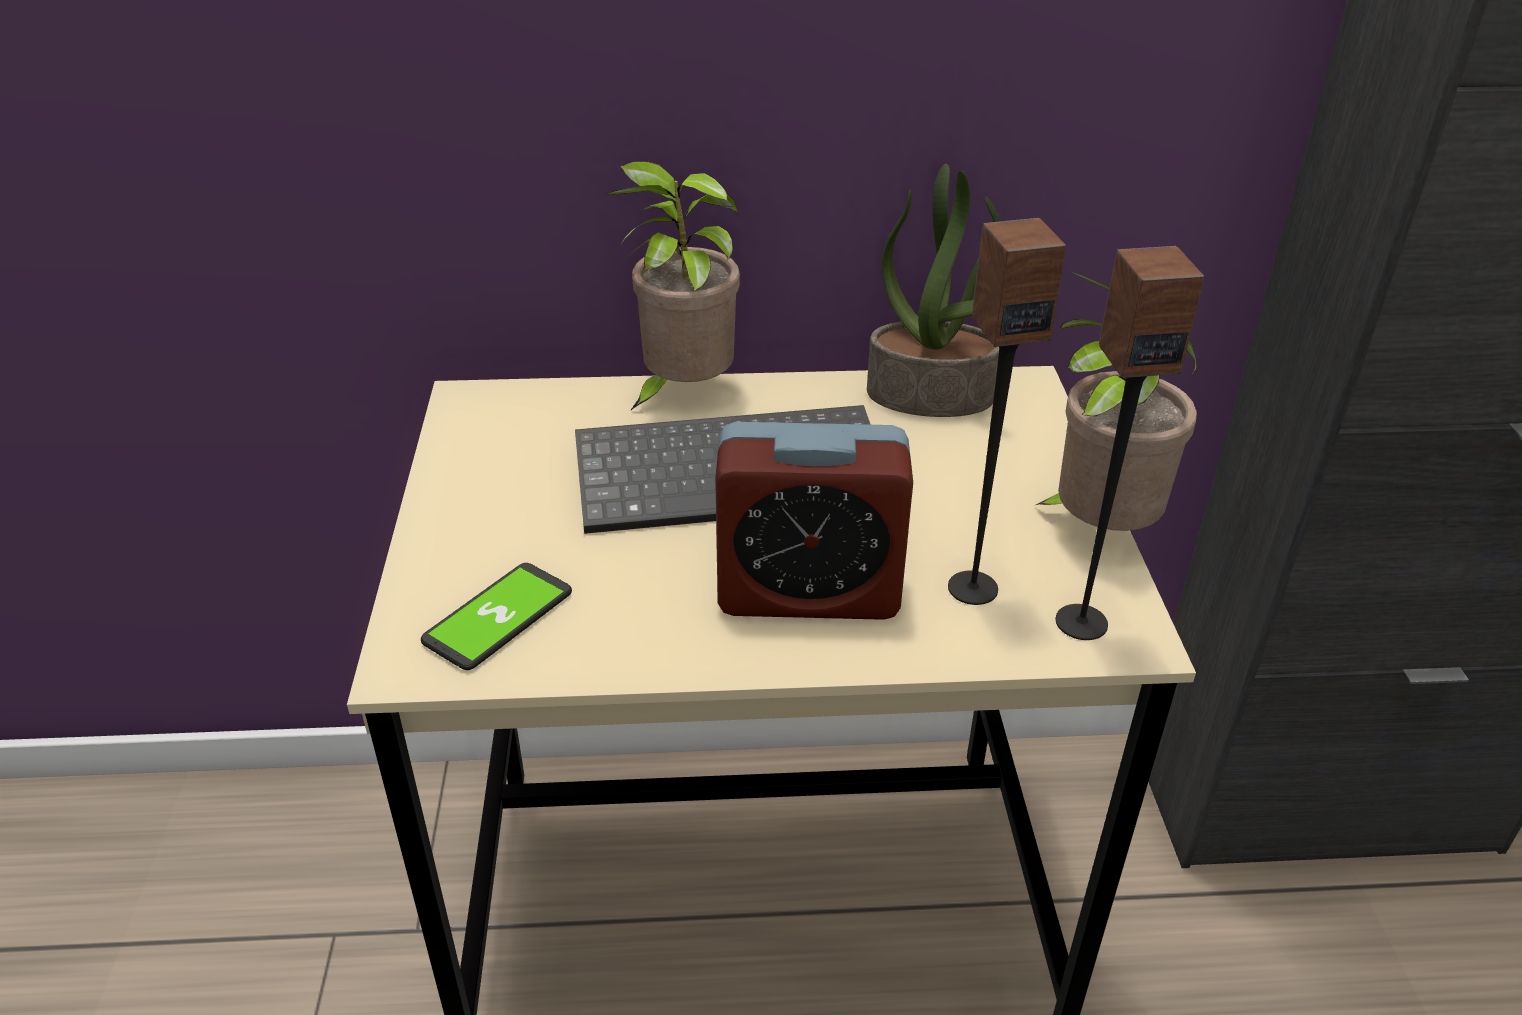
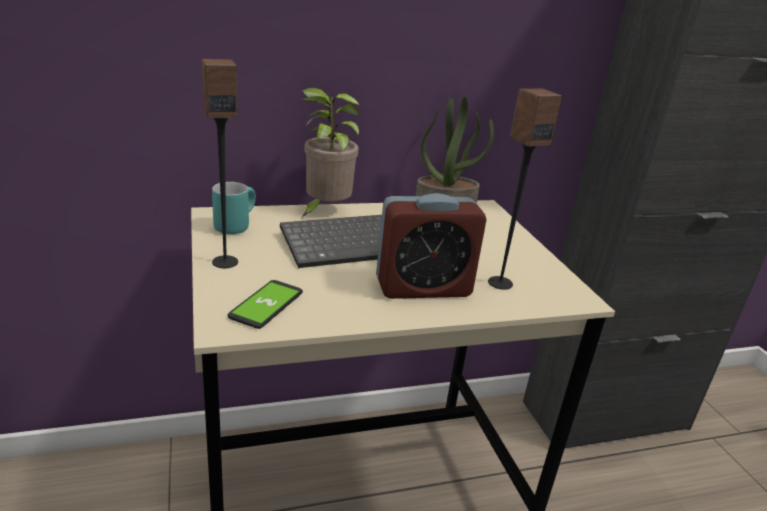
camera: 15 degrees left, 10 degrees down
potted plant [1036,271,1197,531] -> none
speaker [1056,246,1204,640] -> speaker moved to [202,59,238,268]
none -> turquoise mug [212,182,256,234]

